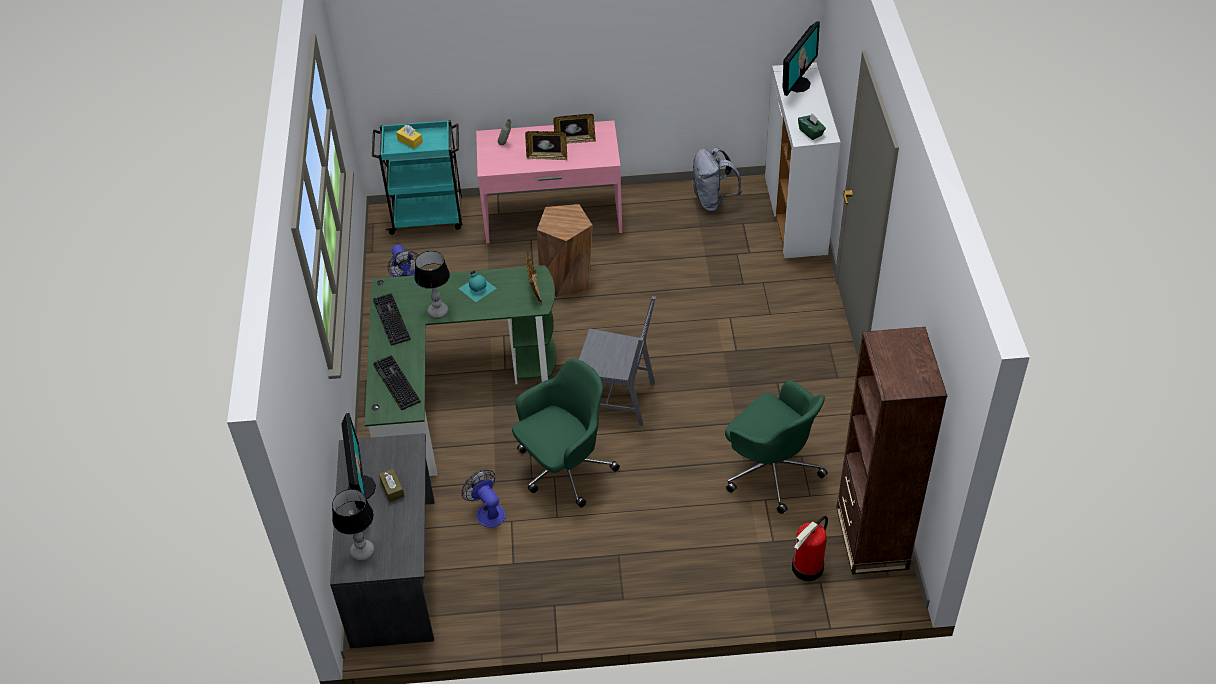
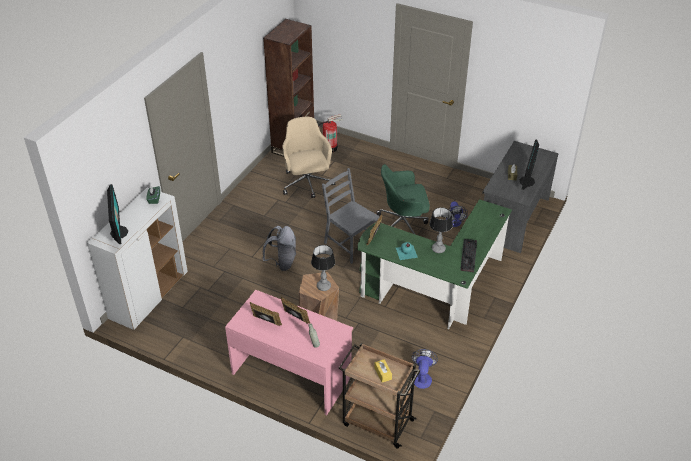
camera: 150 degrees left, 5 degrees down
table lamp [332,489,375,561] -> table lamp moved to [311,245,335,291]
turquoise cart [372,120,462,235] -> brown cart [339,343,420,449]
keyboard [373,355,421,410] -> none
grey backpack [693,148,742,212] -> grey backpack moved to [262,226,296,271]
green office chair [725,380,828,514] -> beige office chair [282,117,335,198]
monitor [783,21,820,96] -> monitor turned 105 degrees clockwise [107,184,128,244]

